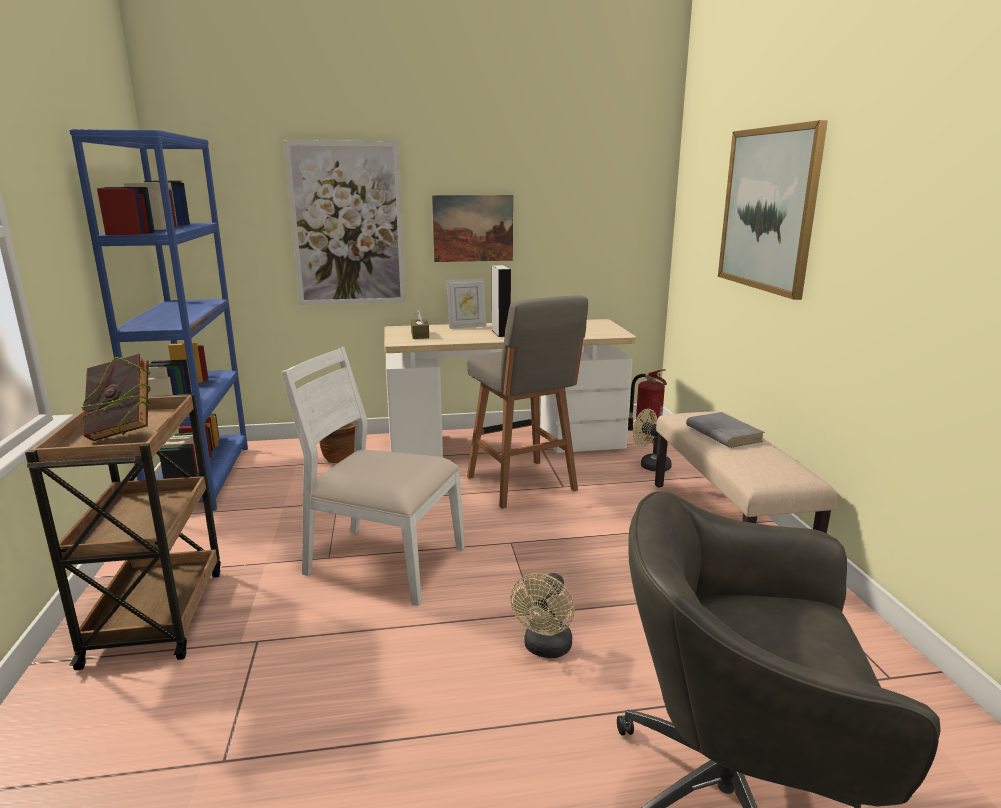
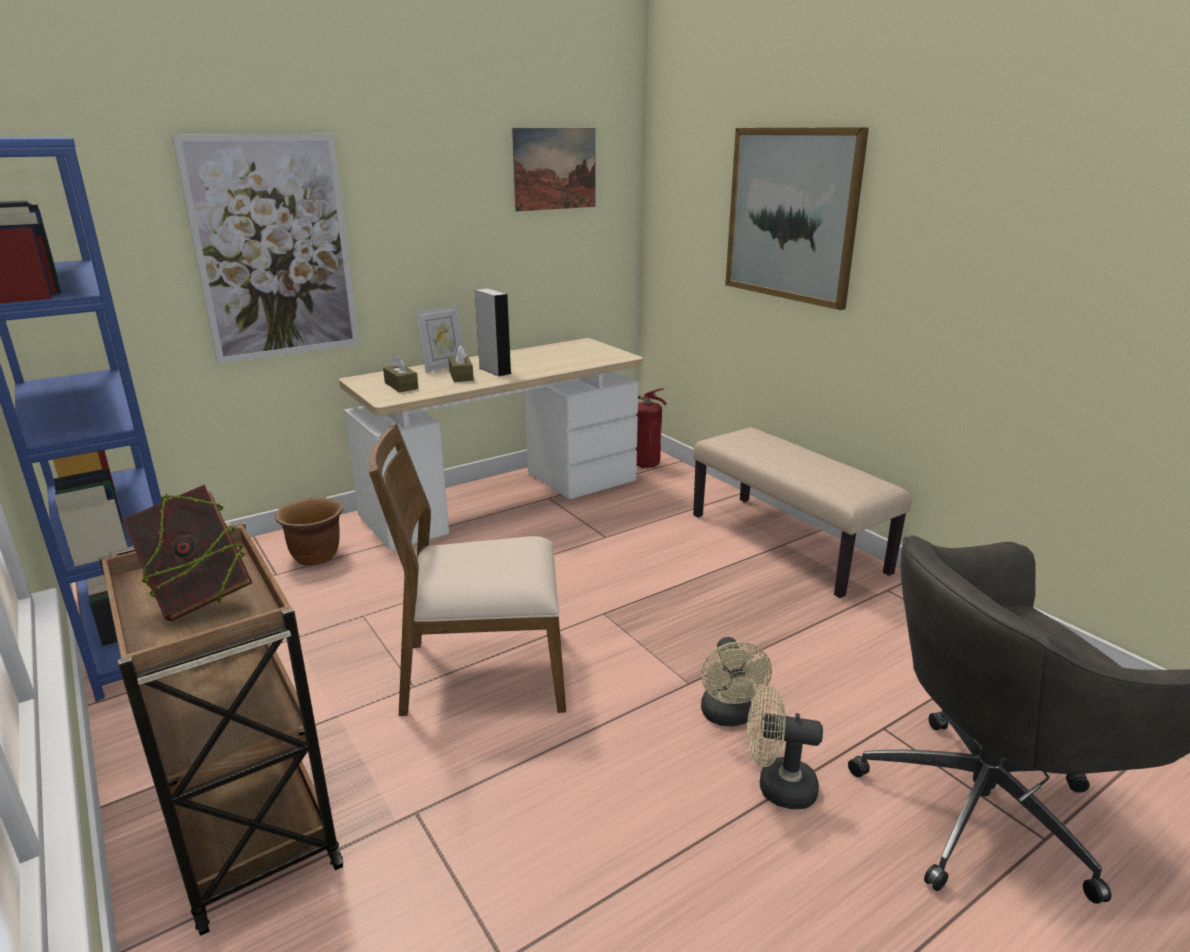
camera: 25 degrees left, 5 degrees up
white chair [281,347,465,606] -> brown chair [369,423,566,716]
picture [432,195,513,262] -> picture moved to [512,128,595,212]
grey stool [467,296,588,509] -> none
beige fan [633,409,672,472] -> beige fan moved to [747,686,823,809]
grey book [686,412,765,448] -> none
none -> brown tissue box [448,345,474,382]

